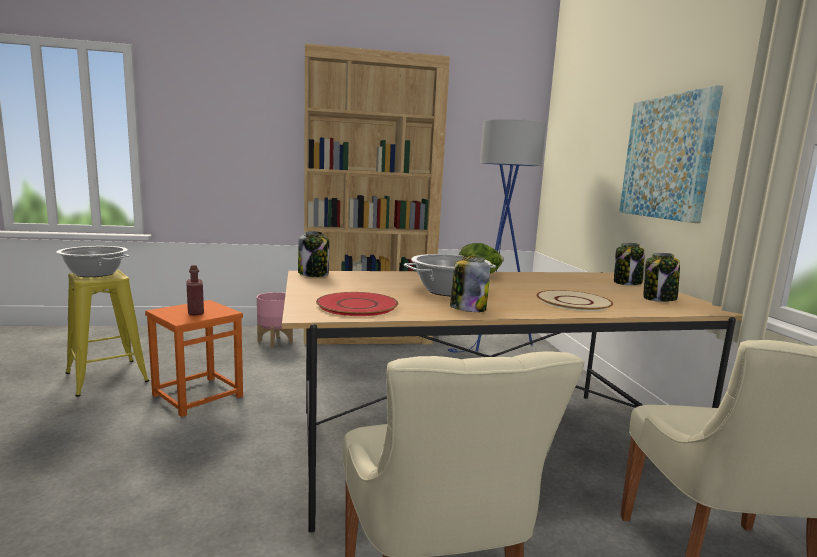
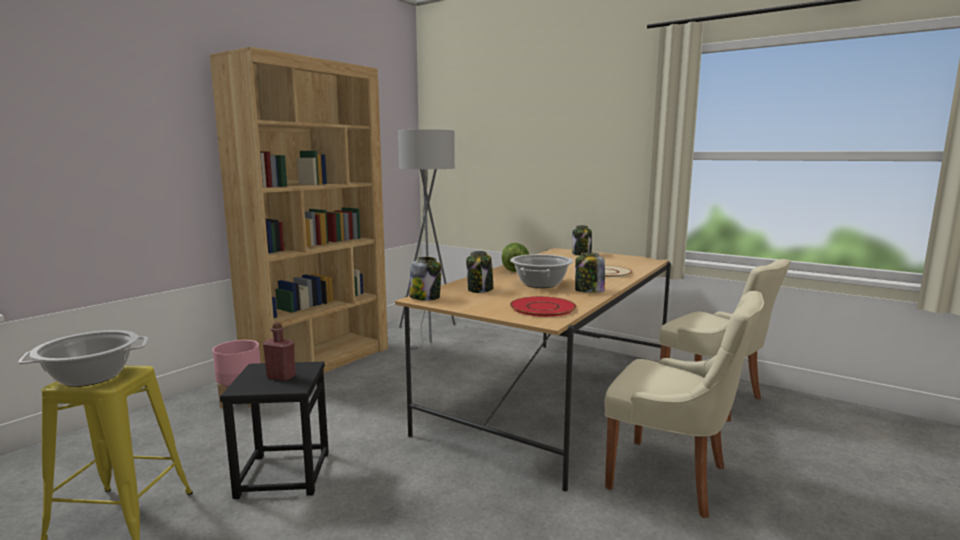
camera: 45 degrees left, 0 degrees up
orange stool [145,300,243,417] -> black stool [220,362,329,499]
blue floor lamp [448,119,546,352] -> grey floor lamp [398,129,455,350]
picture [619,85,723,223] -> none
jar [643,253,680,302] -> jar moved to [466,251,493,293]

